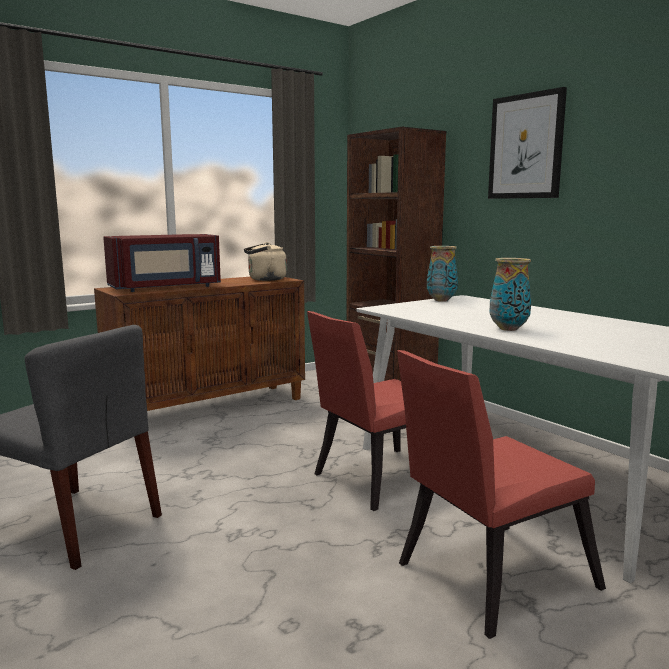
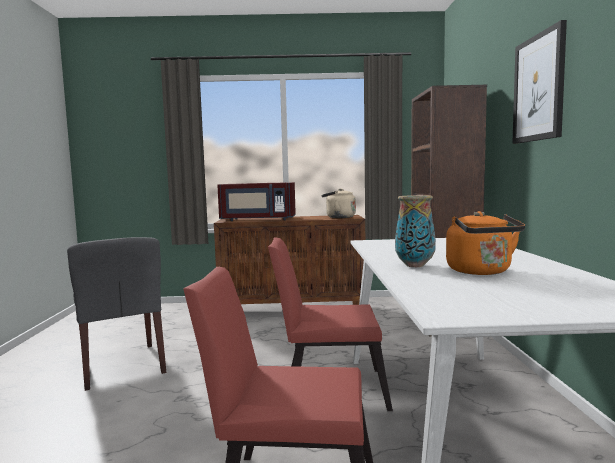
camera: 35 degrees right, 5 degrees down
vase [427,246,458,302] -> none
none -> orange kettle [446,211,525,275]

